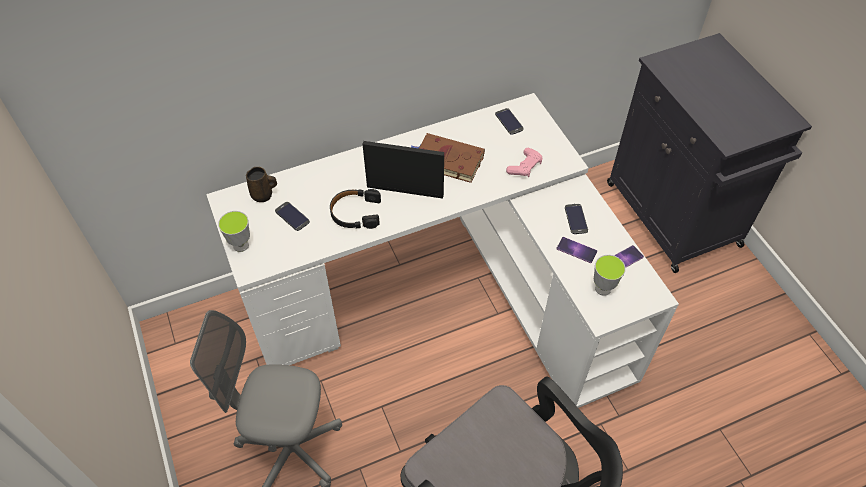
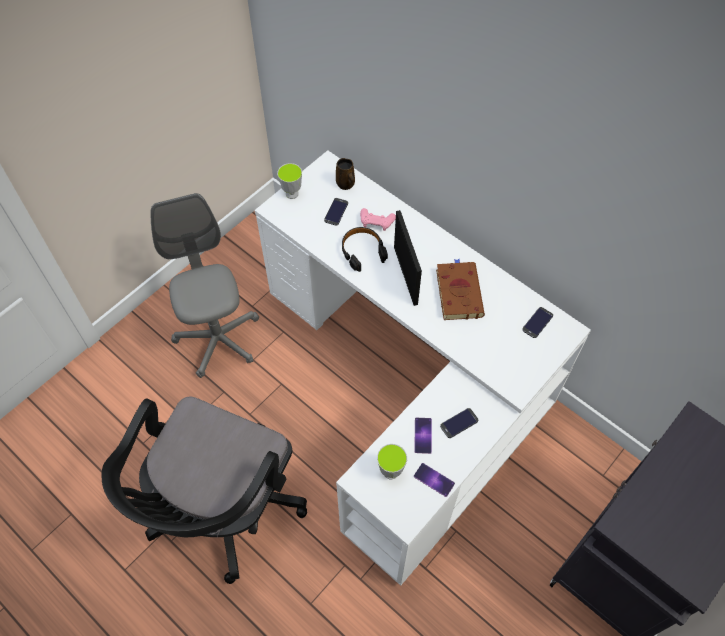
camera: 65 degrees right, 5 degrees up
pink game controller [506,148,542,177] -> pink game controller moved to [360,208,396,231]

